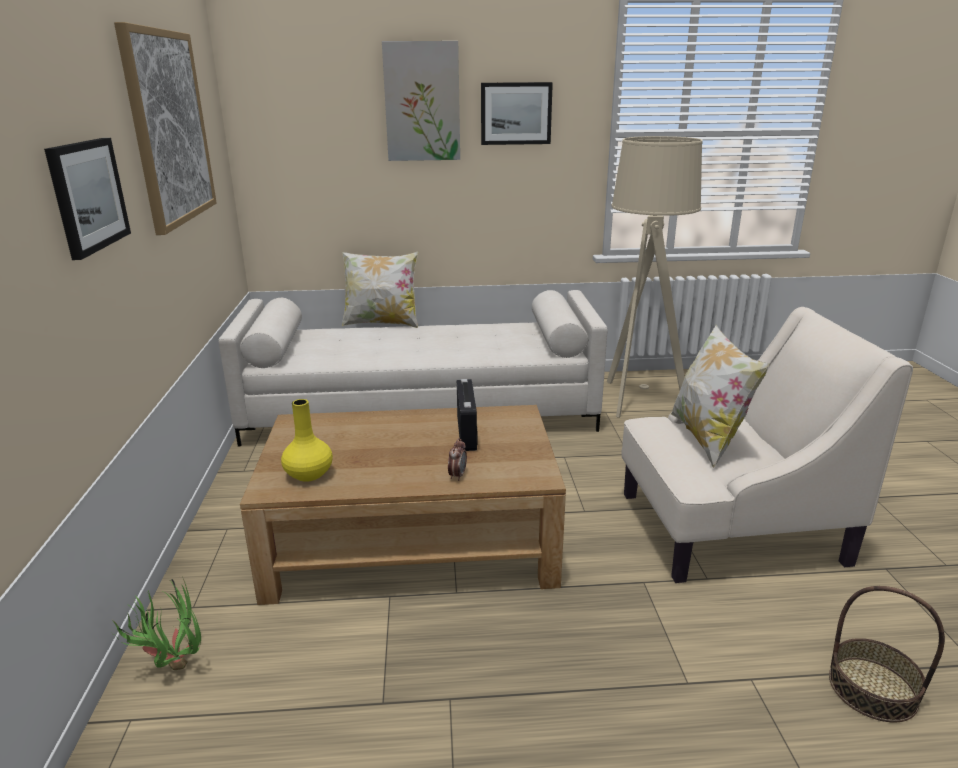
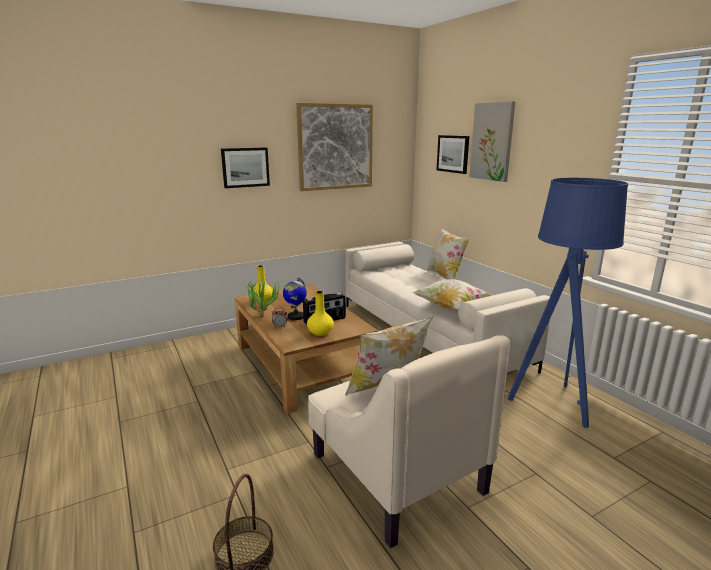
camera: 65 degrees right, 5 degrees down
potted plant [111,577,201,670] -> potted plant moved to [245,280,280,317]
picture [481,82,553,145] -> picture moved to [437,135,469,174]
beige floor lamp [607,136,703,418] -> blue floor lamp [508,178,628,428]
none -> globe [283,278,307,320]
none -> yellow vase [307,291,334,336]
none -> pillow [412,279,493,310]

